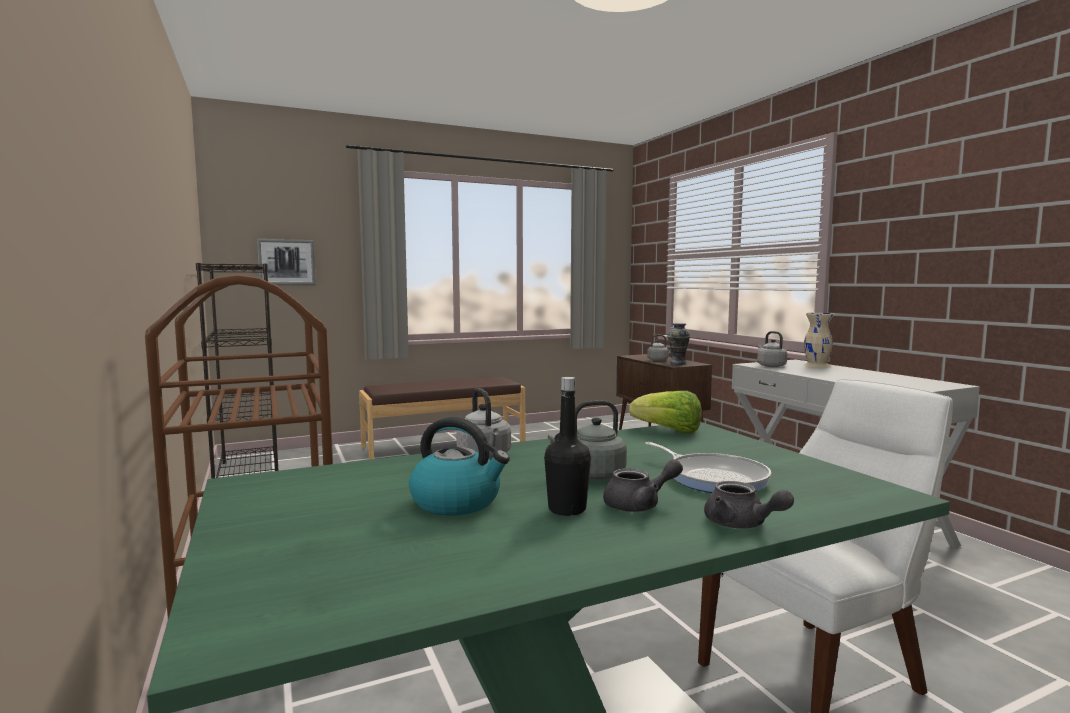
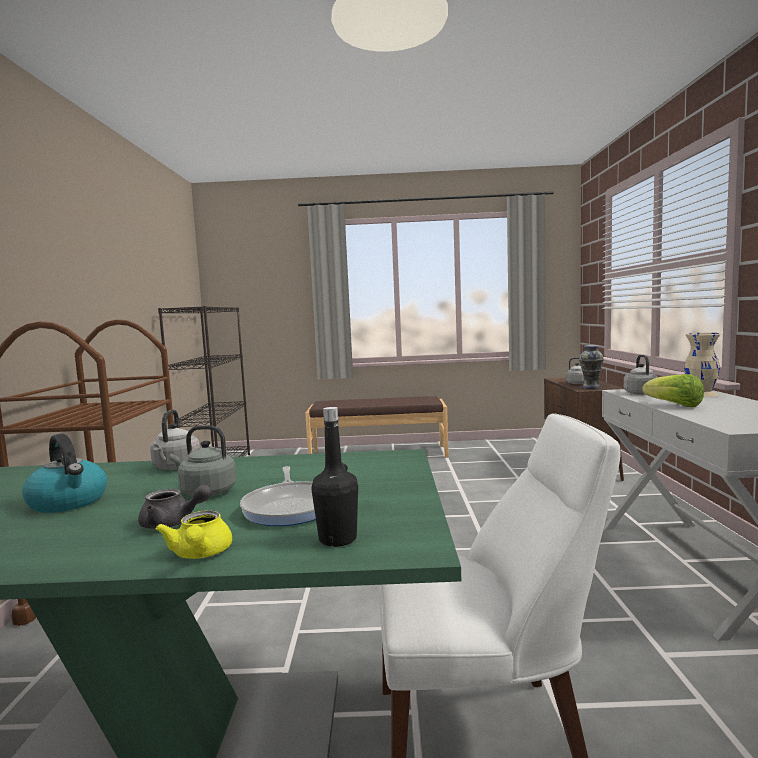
camera: 25 degrees right, 0 degrees up
picture [257,239,316,285] -> none
black bottle [544,377,591,516] -> black bottle moved to [311,407,358,547]
lettuce [629,391,702,433] -> lettuce moved to [642,374,704,407]
grey teapot [704,481,794,529] -> yellow teapot [155,510,232,559]

